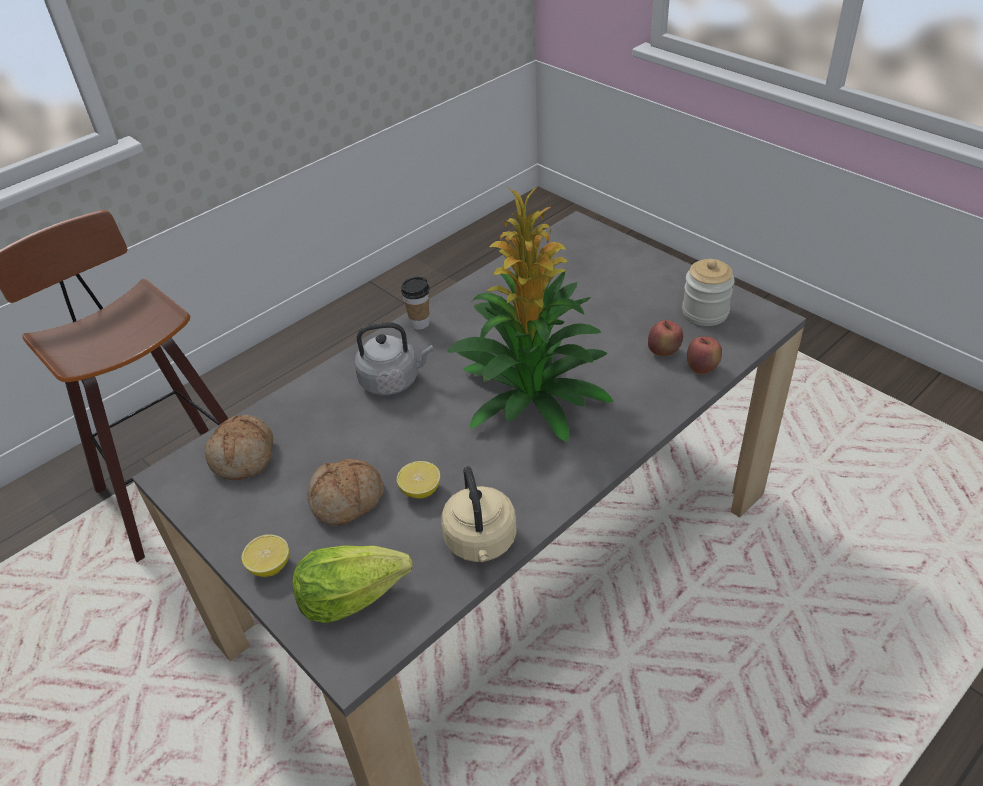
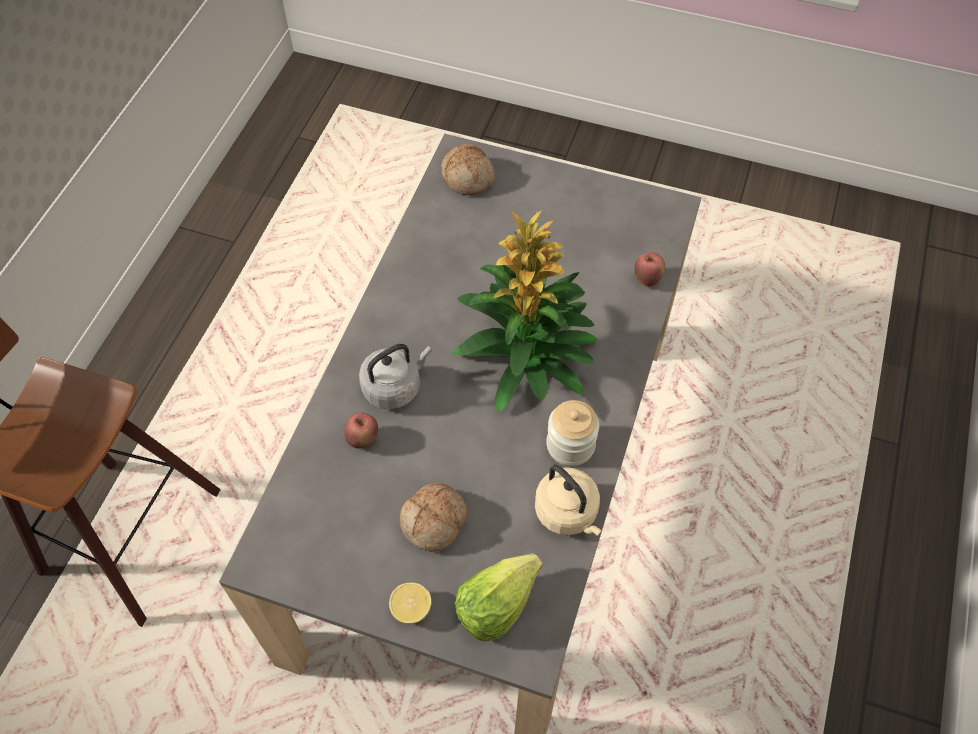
camera: 30 degrees left, 15 degrees up
bread [205,415,273,480] -> bread moved to [441,144,495,195]
lemon [397,461,441,499] -> none
cup [401,277,430,330] -> none
apple [648,320,683,356] -> apple moved to [344,413,378,449]
jar [682,259,735,326] -> jar moved to [546,400,599,466]

